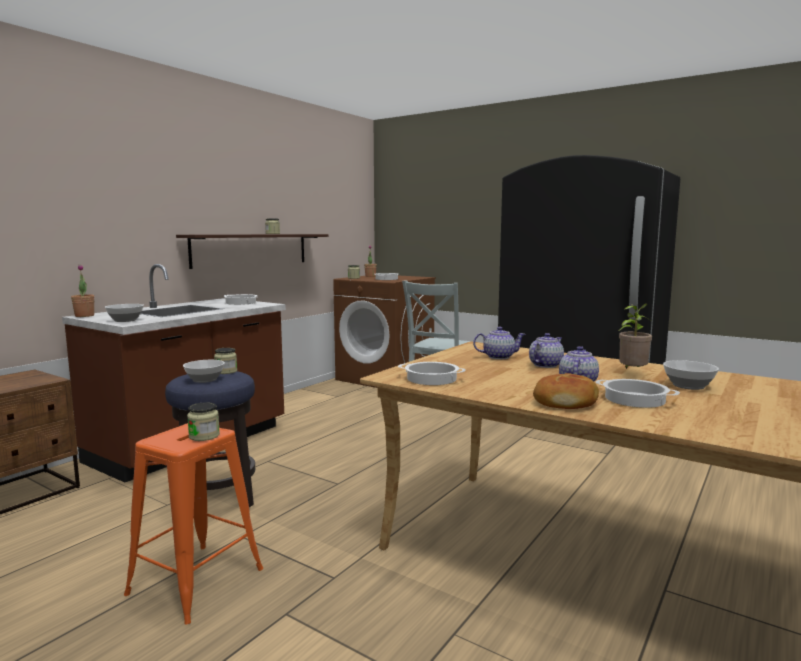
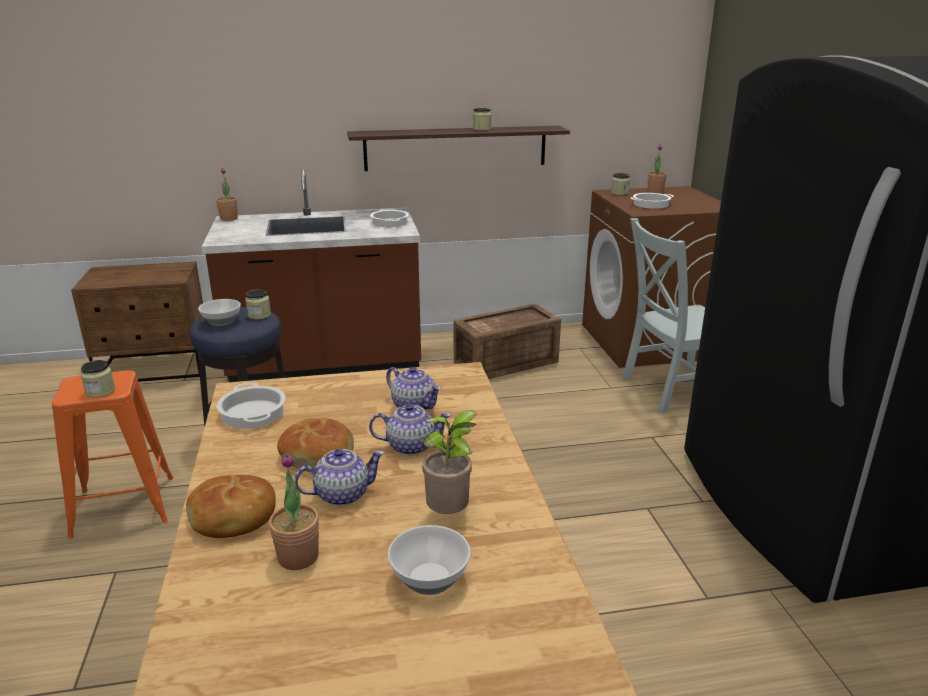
camera: 45 degrees right, 15 degrees up
bowl [105,304,144,322] -> none
cooking pot [596,379,680,408] -> potted plant [269,453,319,570]
none -> bread [277,418,354,472]
none -> crate [453,304,561,379]

